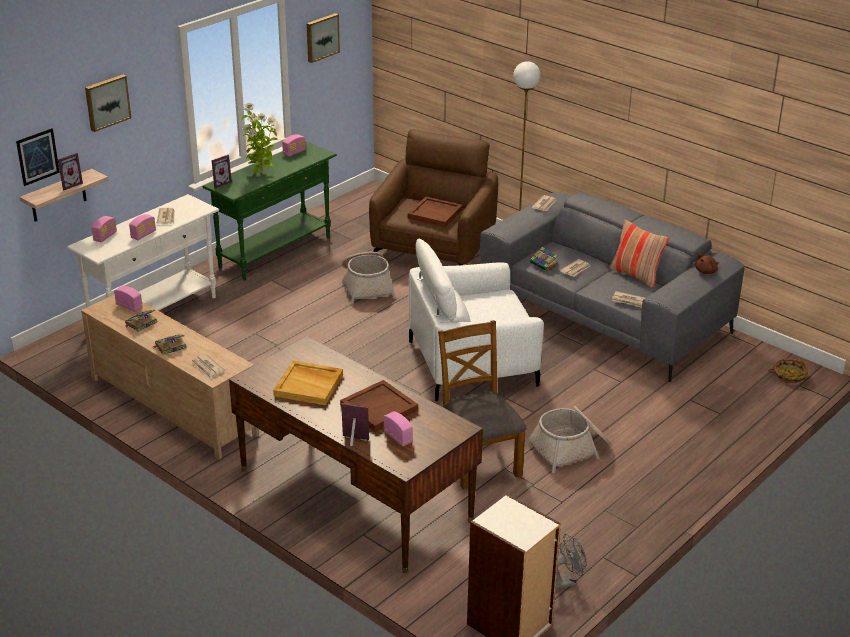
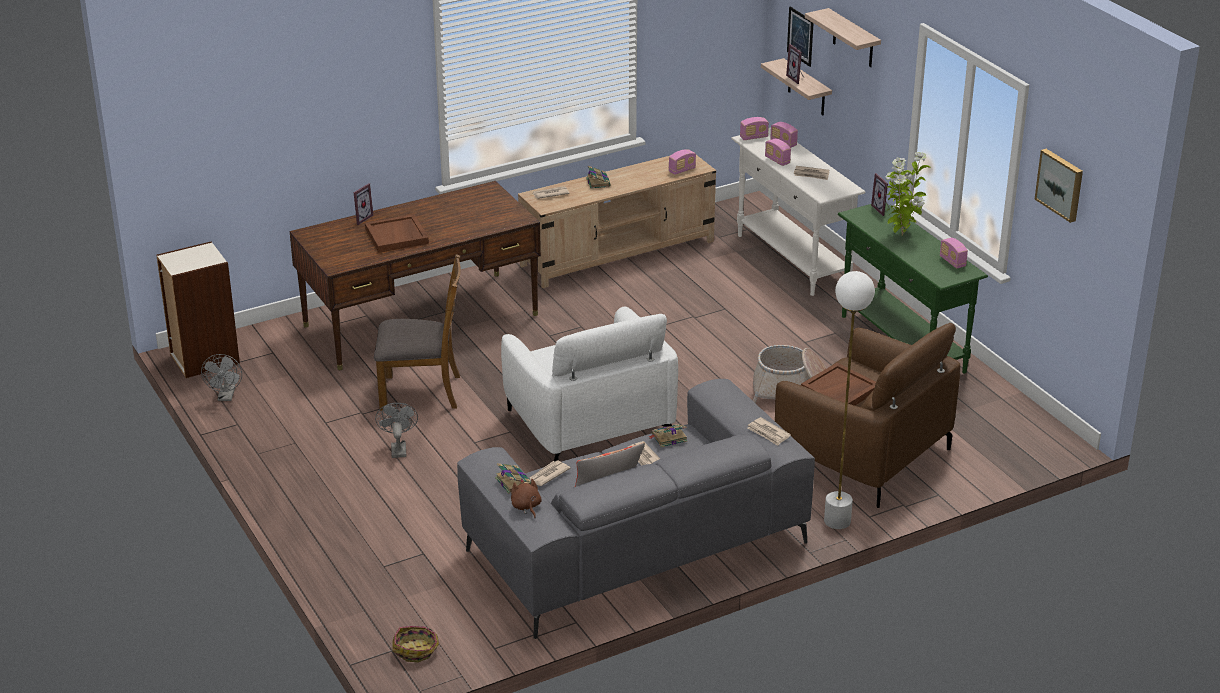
camera: 110 degrees right, 0 degrees up
picture [85,75,131,132] -> shelf [805,8,881,67]
book [124,310,158,332] -> book moved to [495,463,531,494]
beige tray [273,361,343,405] -> none
radio [384,411,413,446] -> radio moved to [740,117,769,140]
white armchair [409,239,544,401] -> white armchair turned 150 degrees clockwise [501,307,678,461]
basket [525,406,611,473] -> grey fan [375,403,418,458]

